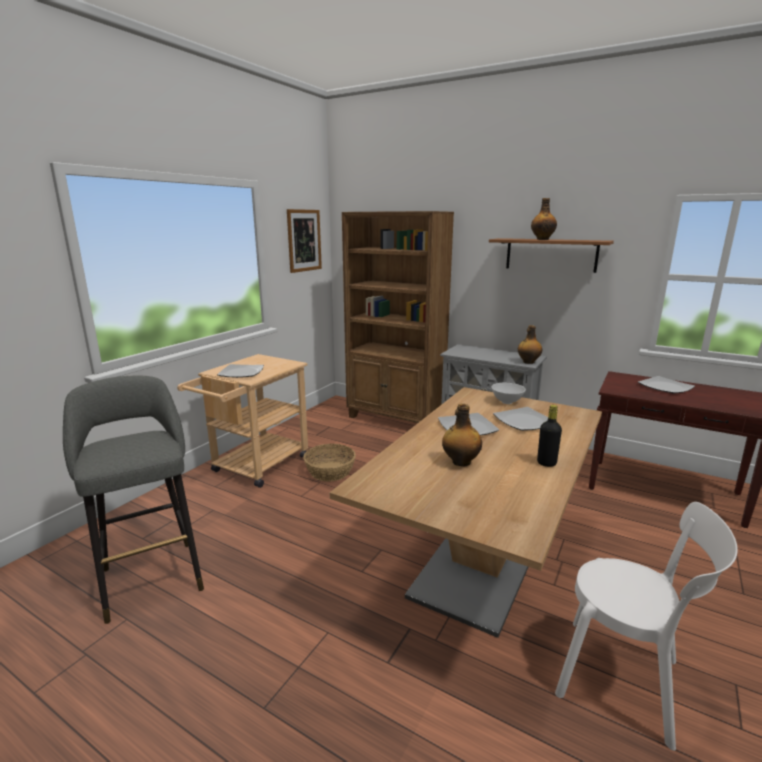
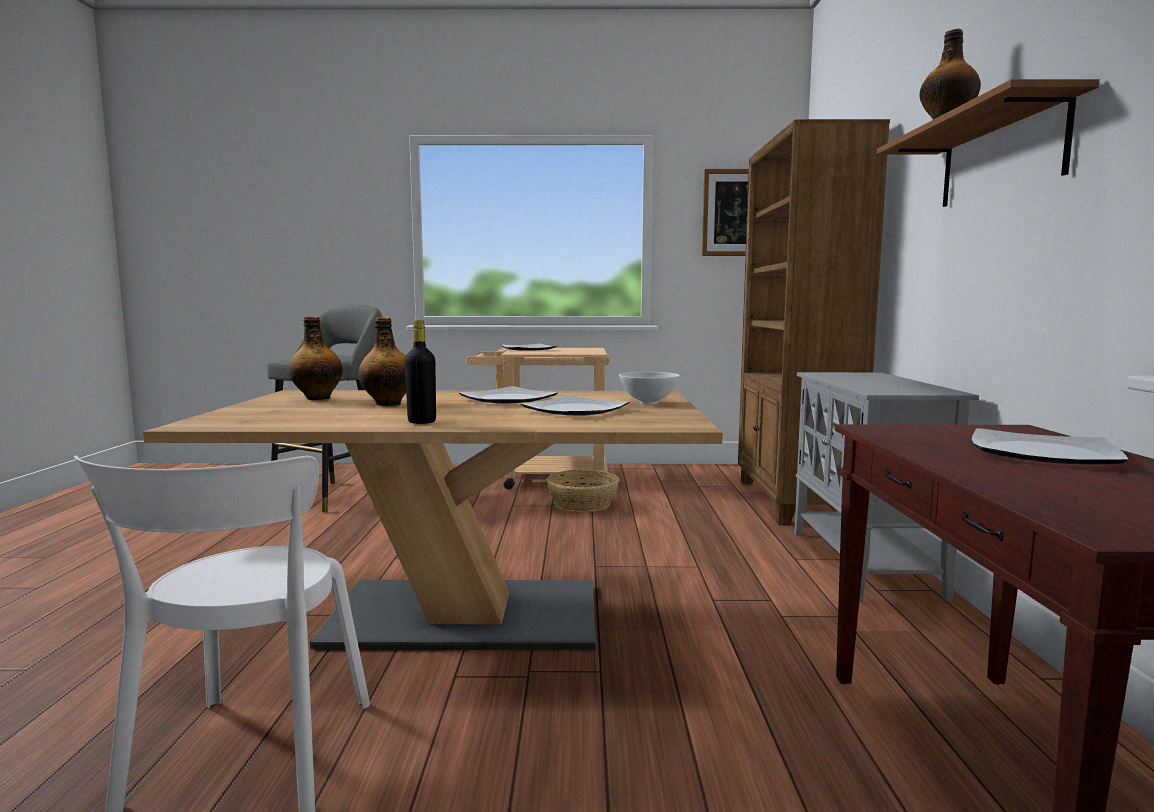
camera: 60 degrees right, 10 degrees down
bottle [518,325,542,364] -> bottle moved to [288,316,343,400]

